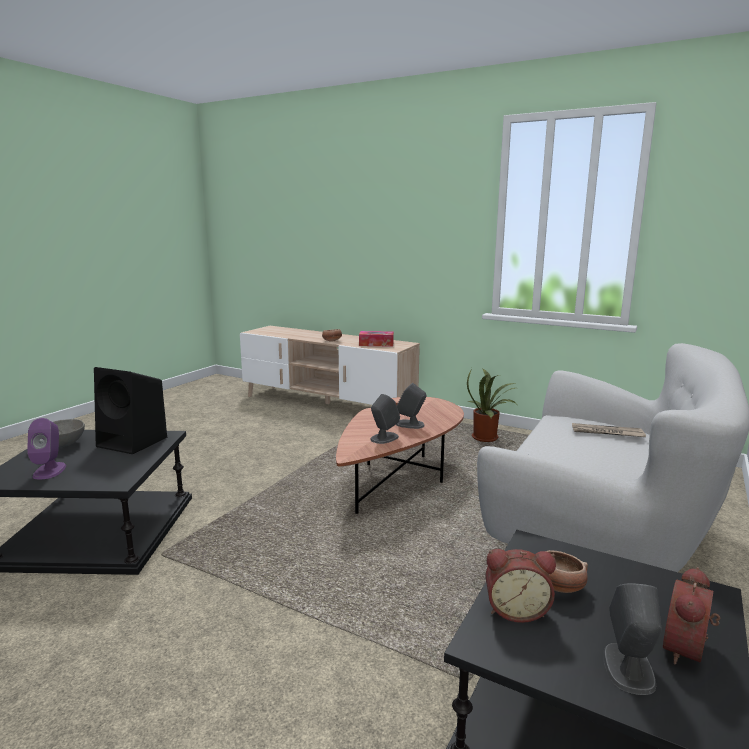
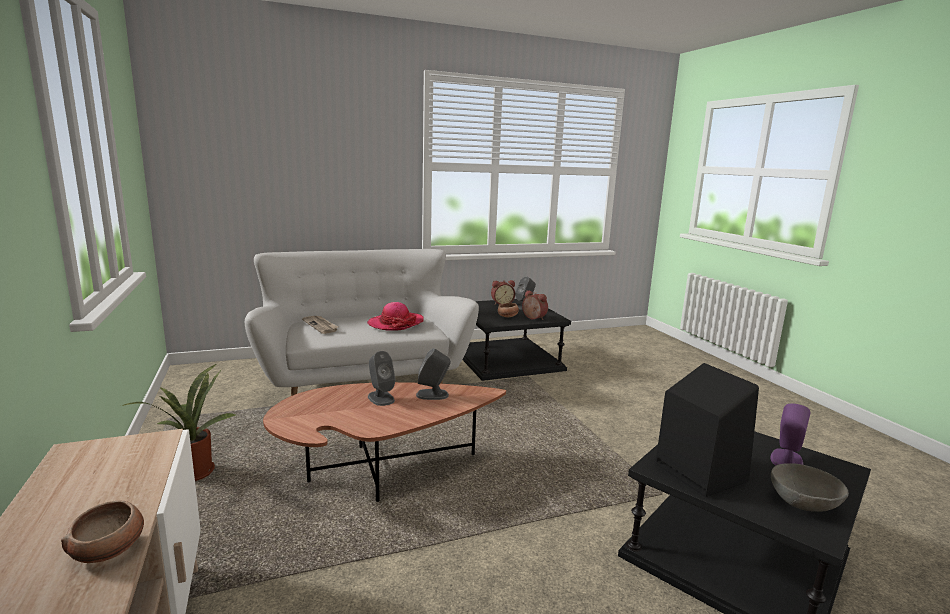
camera: 140 degrees left, 0 degrees up
tissue box [359,331,394,347] -> none
none -> hat [367,302,424,331]

